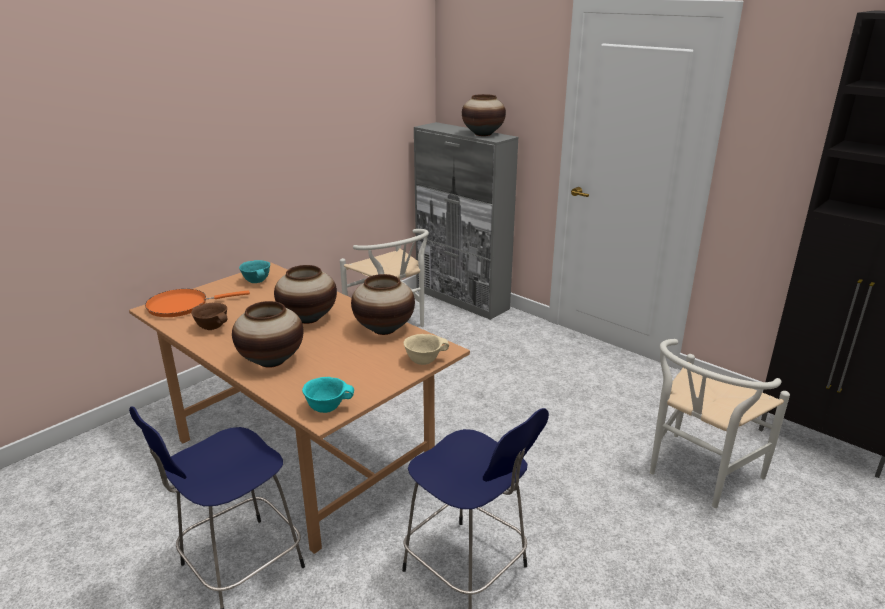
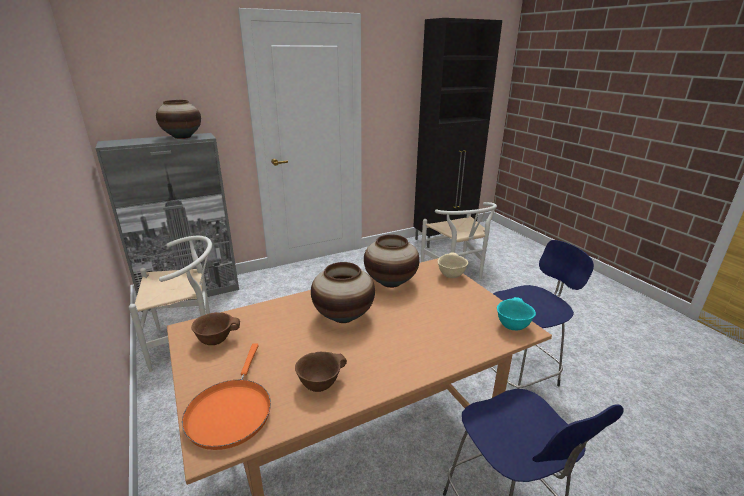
camera: 70 degrees left, 0 degrees up
vase [232,301,303,368] -> none
turquoise bowl [239,260,270,283] -> brown bowl [191,312,240,345]

